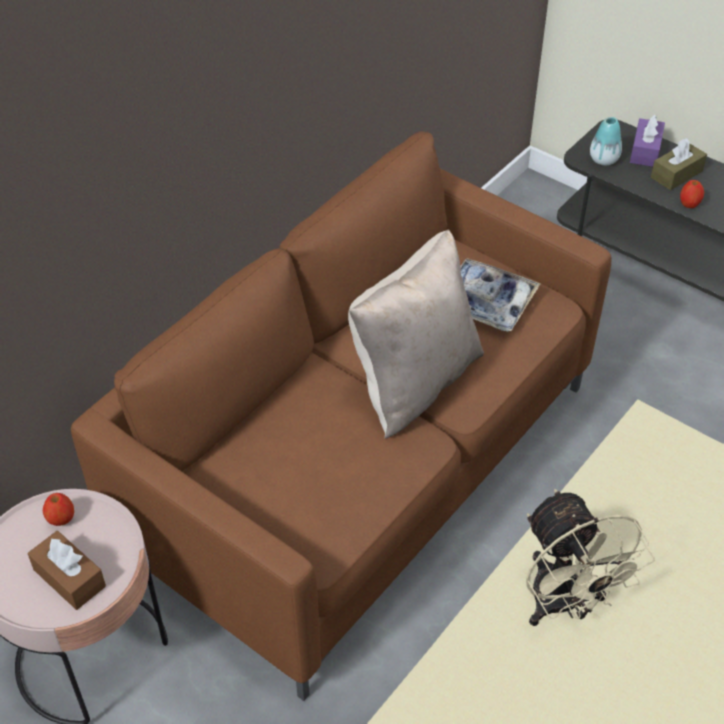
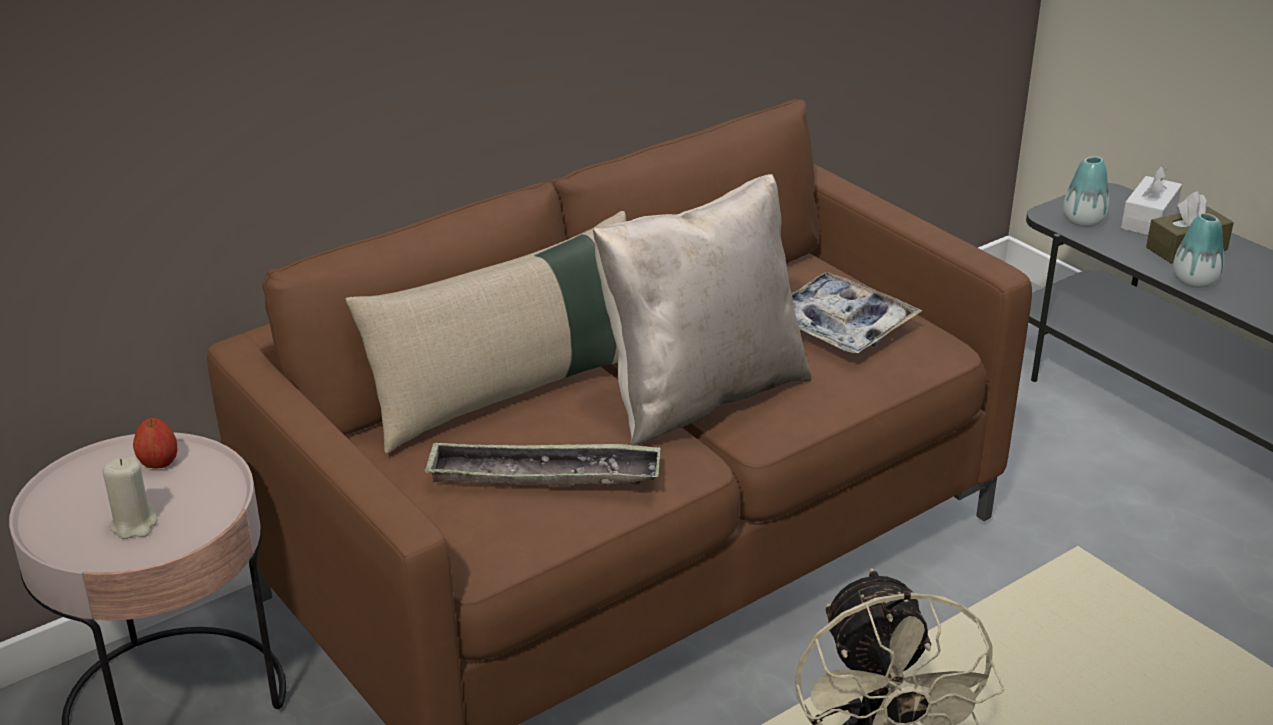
camera: 15 degrees right, 15 degrees down
brown tissue box [28,531,106,610] -> beige candle [103,457,158,539]
purple tissue box [630,114,665,167] -> white tissue box [1121,166,1182,235]
apple [680,180,704,208] -> vase [1173,213,1224,288]
none -> beige pillow [345,211,626,453]
none -> tray [425,442,661,486]

